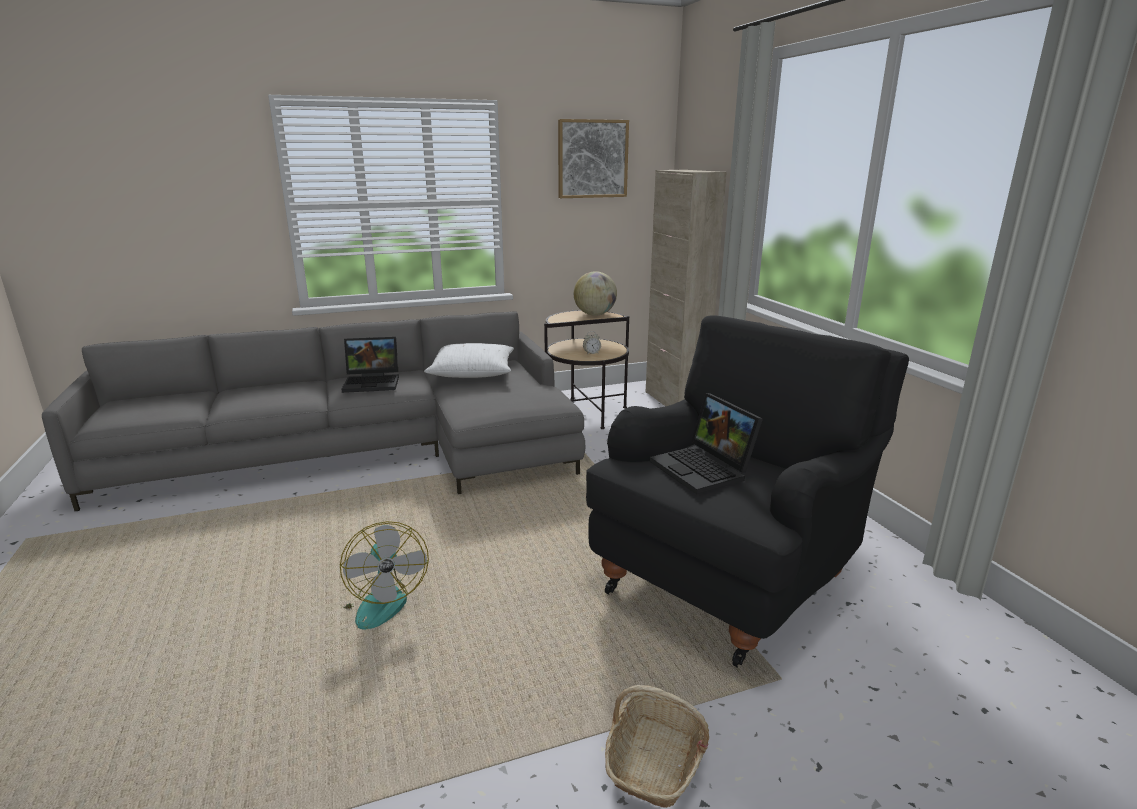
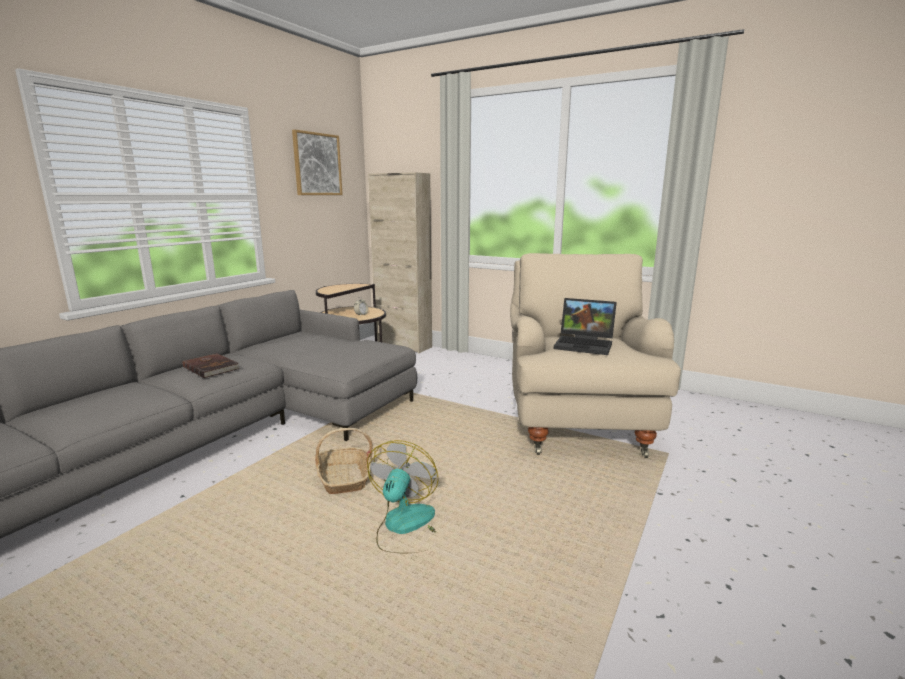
camera: 40 degrees left, 5 degrees down
fan [340,521,429,630] -> fan turned 105 degrees counterclockwise [367,440,439,553]
laptop [341,337,399,393] -> brown book [183,353,239,378]
white pillow [424,343,514,378] -> none
globe [574,271,617,316] -> none
black armchair [586,315,909,668] -> beige armchair [510,253,681,458]
basket [605,685,709,808] -> basket moved to [315,428,373,494]

